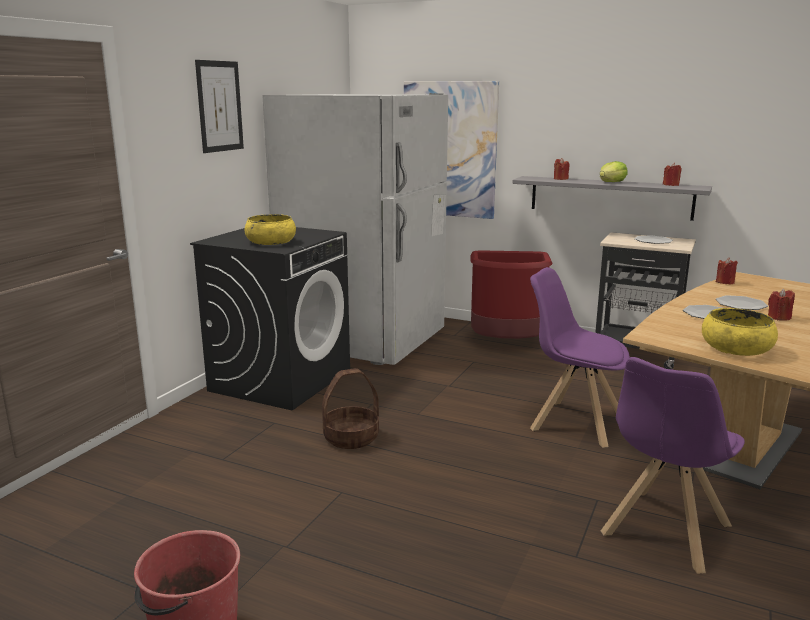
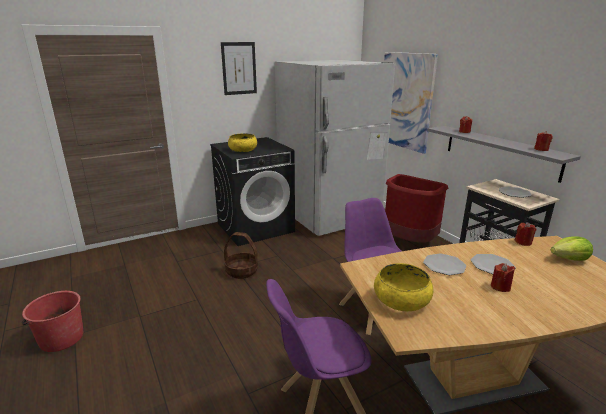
camera: 35 degrees right, 5 degrees up
lettuce [600,161,628,182] -> lettuce moved to [551,236,593,261]

